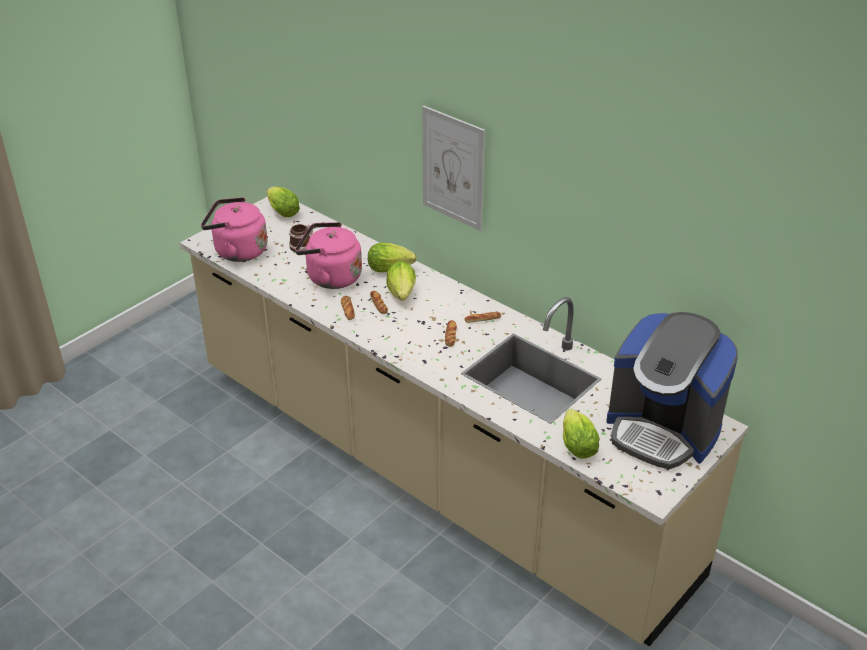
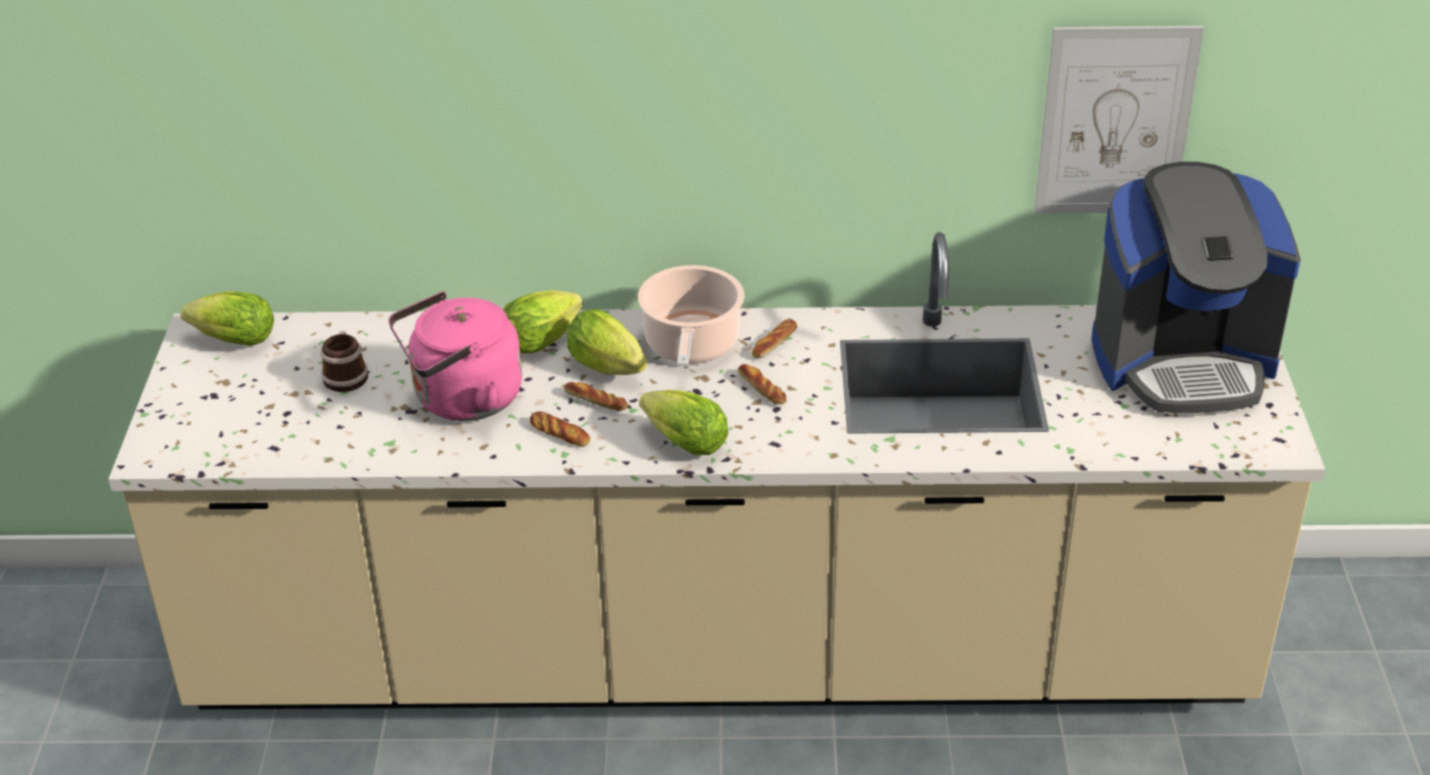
camera: 40 degrees left, 0 degrees up
pink kettle [201,197,268,262] -> none
picture [422,106,485,231] -> picture moved to [1034,26,1204,214]
lettuce [563,409,599,459] -> lettuce moved to [639,390,728,455]
none -> cooking pot [638,265,745,367]

